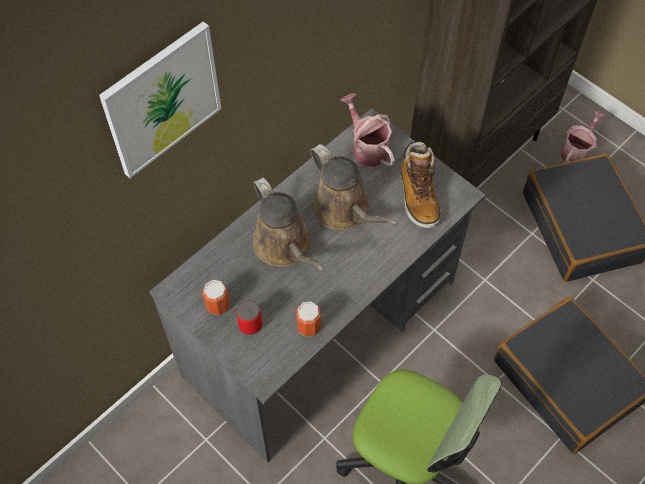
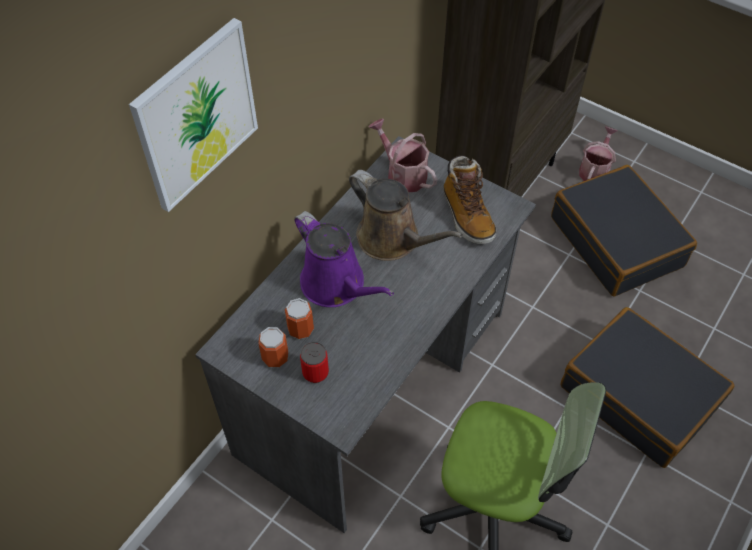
camera: 10 degrees left, 5 degrees down
brown watering can [252,177,325,272] -> purple watering can [294,211,394,307]
can [296,302,321,337] -> can moved to [285,298,314,339]

